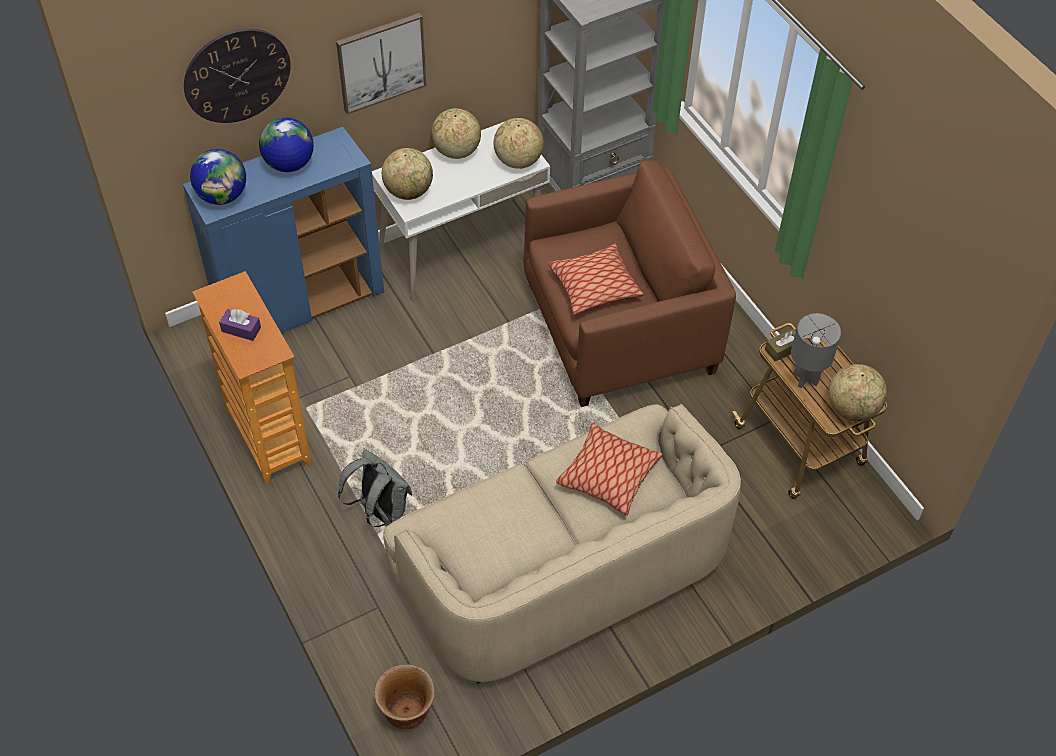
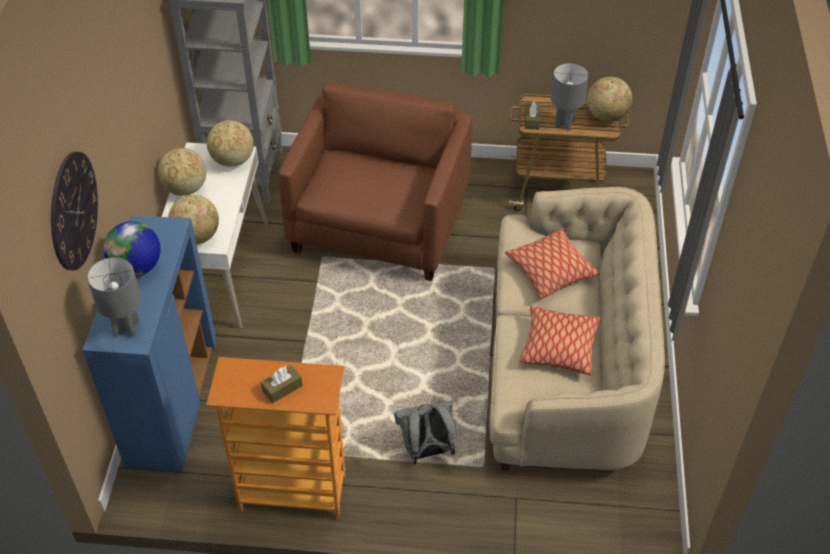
camera: 55 degrees left, 5 degrees down
globe [190,149,246,205] -> grey table lamp [87,257,141,337]
purple tissue box [219,309,261,341] -> brown tissue box [261,365,303,403]
picture [336,13,427,114] -> none
brown planter [374,664,435,730] -> none
pillow [548,244,644,315] -> pillow moved to [519,305,601,375]

